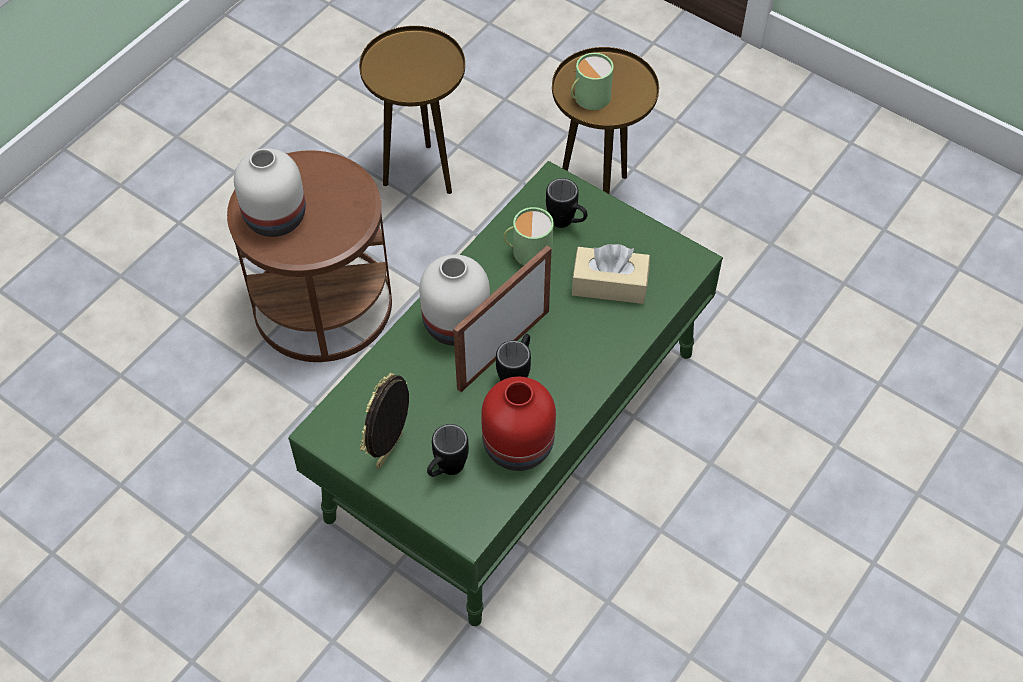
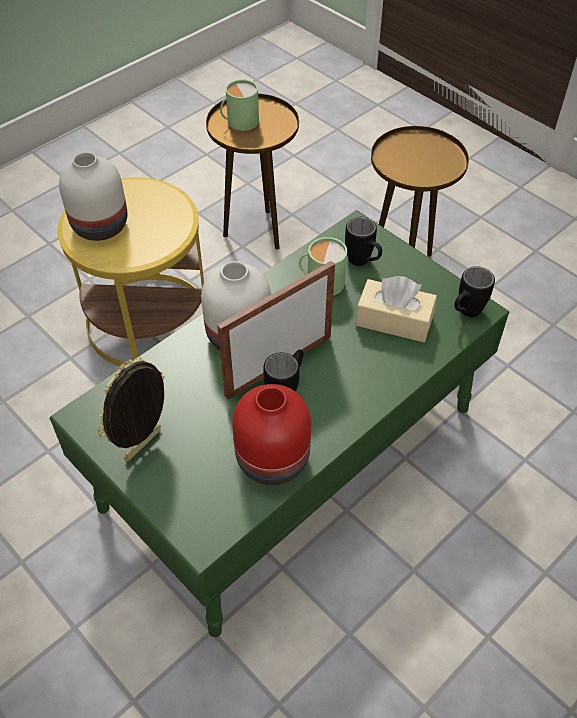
camera: 10 degrees right, 5 degrees down
brown side table [227,151,392,362] -> yellow side table [57,178,204,366]
black mug [427,424,469,477] -> black mug moved to [454,266,495,317]
green mug [571,53,613,110] -> green mug moved to [220,79,259,131]

